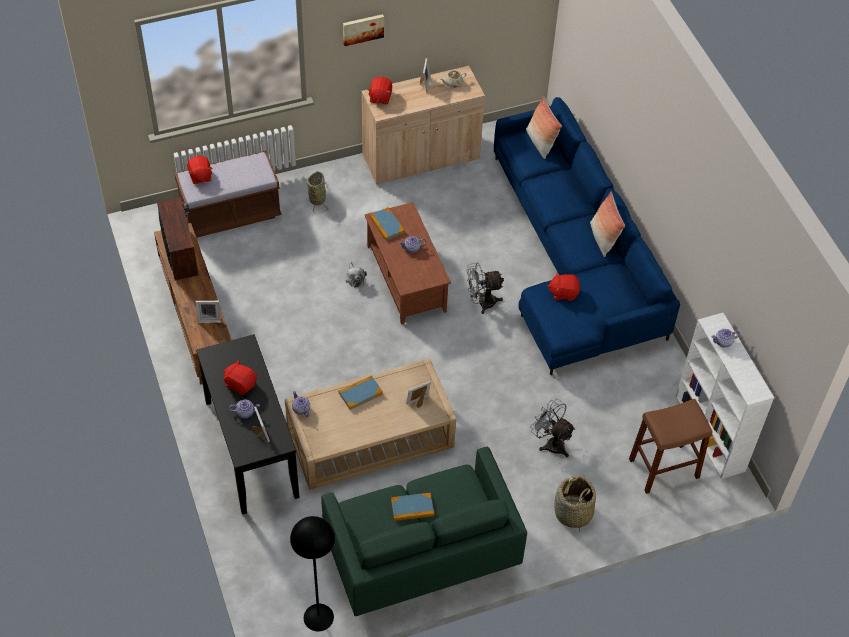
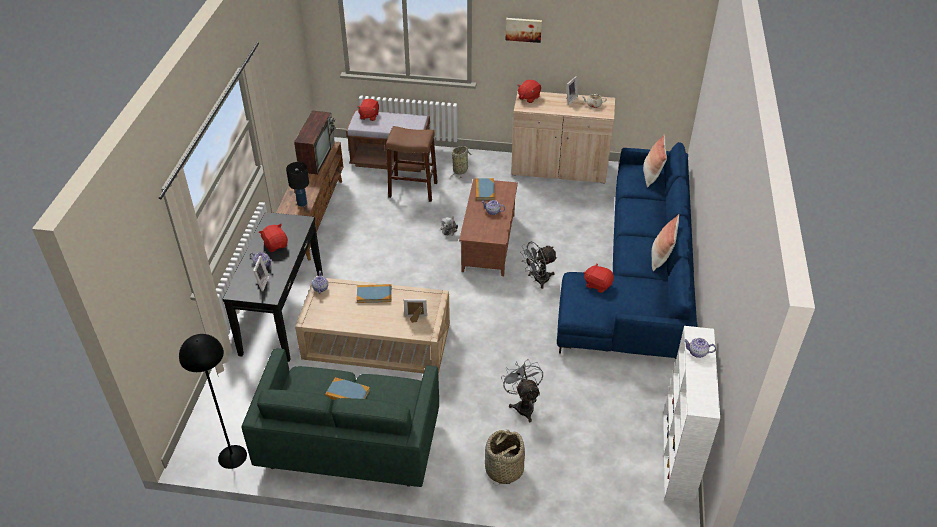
camera: 30 degrees right, 10 degrees down
picture frame [195,301,222,323] -> black table lamp [286,162,309,207]
grey fan [467,263,504,314] -> grey fan turned 45 degrees counterclockwise [520,241,558,289]
brown stool [629,399,712,494] -> brown stool moved to [386,126,438,202]

